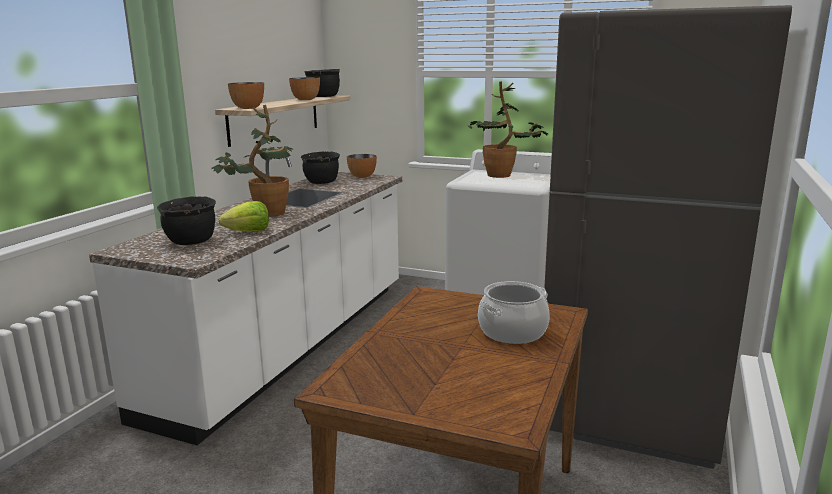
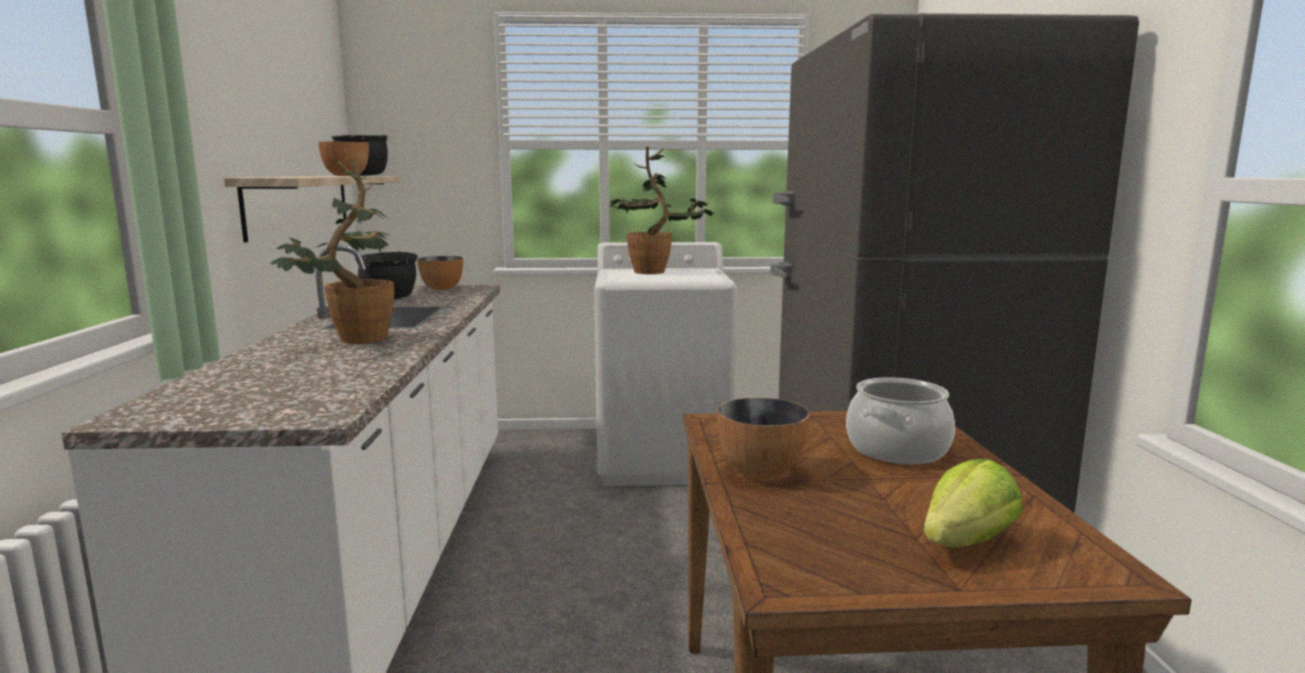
camera: 25 degrees left, 5 degrees down
black cooking pot [157,196,216,245] -> none
lettuce [219,201,269,232] -> lettuce moved to [924,459,1023,547]
bowl [228,82,264,109] -> bowl moved to [717,398,810,478]

